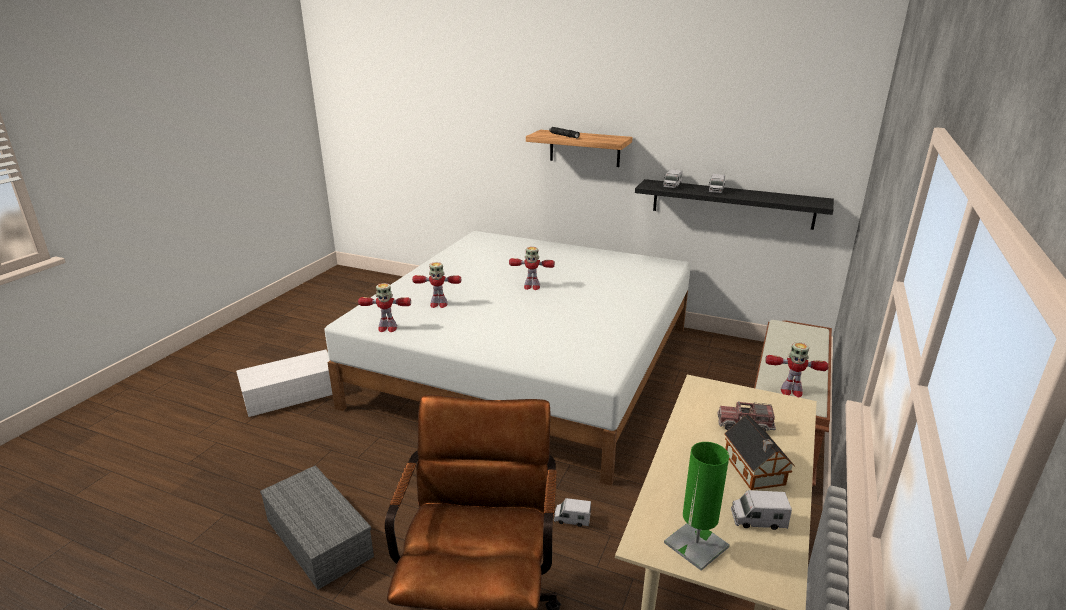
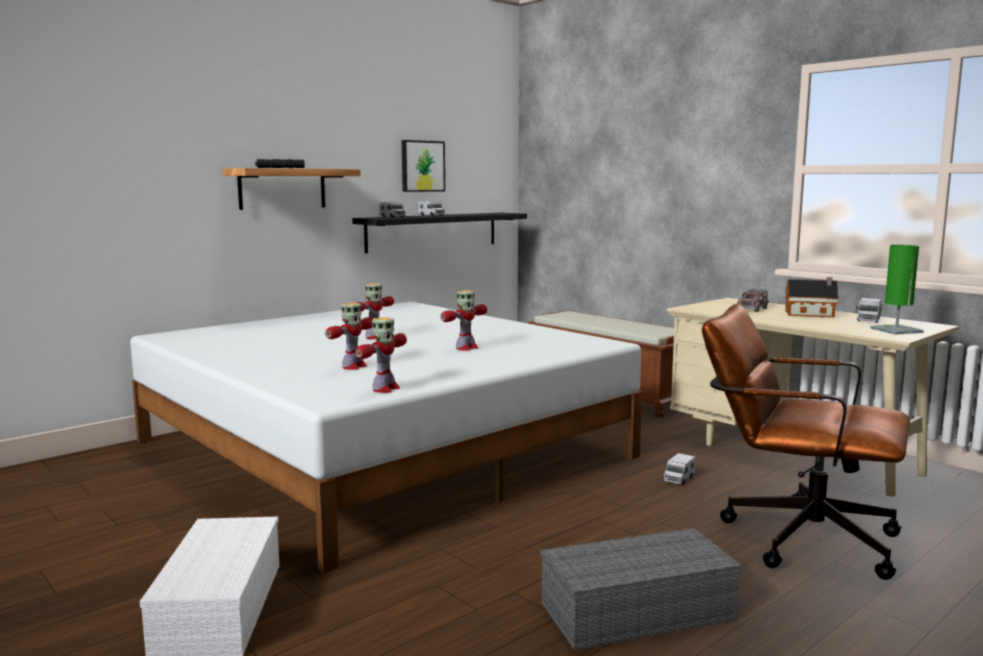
camera: 65 degrees left, 15 degrees down
toy robot [765,342,829,397] -> toy robot moved to [440,290,487,351]
none -> picture [402,140,445,192]

